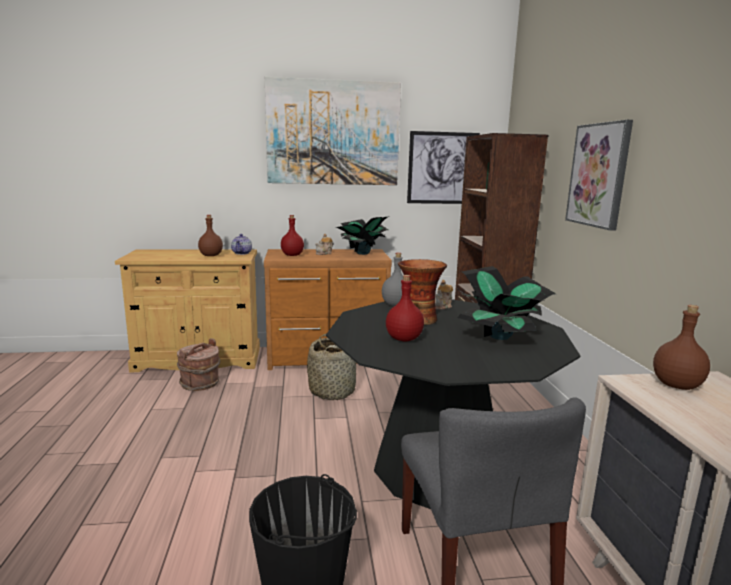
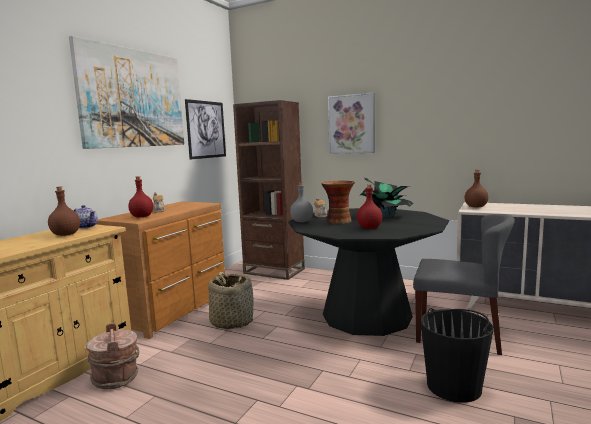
camera: 55 degrees left, 5 degrees down
potted plant [335,216,391,255] -> none

